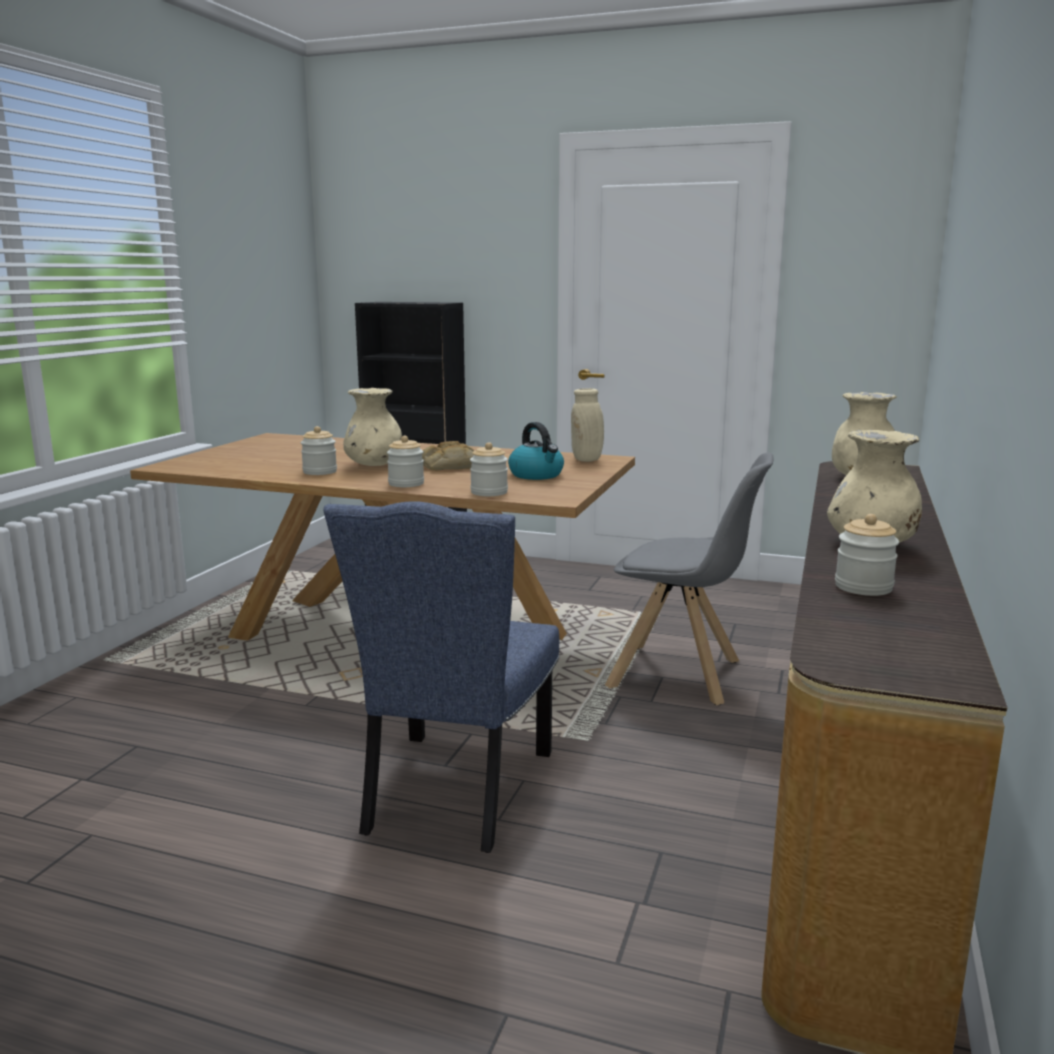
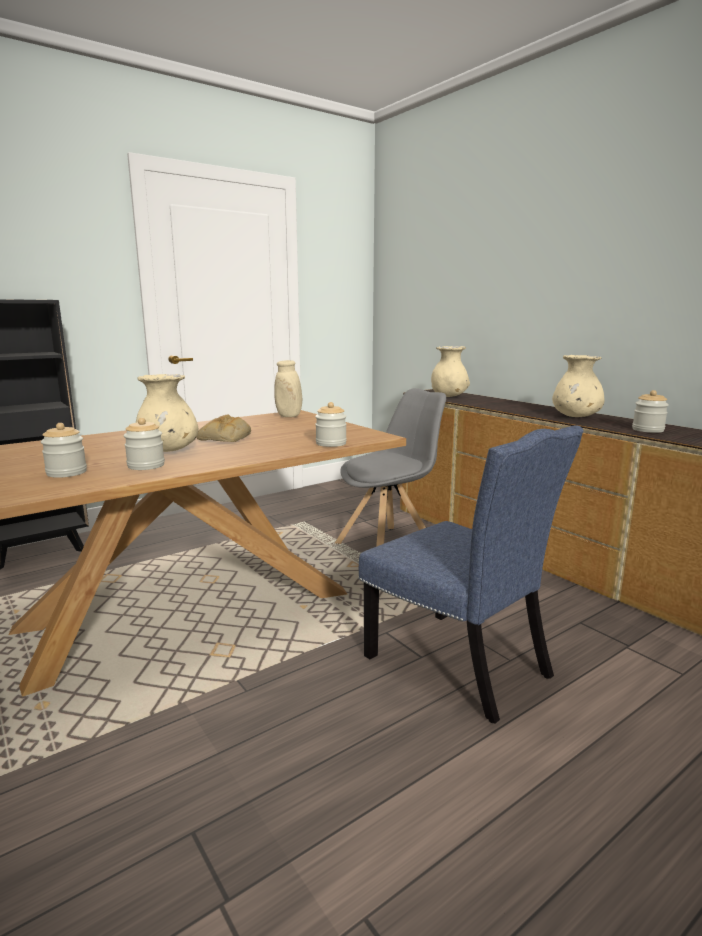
camera: 55 degrees left, 0 degrees up
jar [387,436,424,487] -> jar moved to [41,423,87,478]
kettle [508,422,564,480] -> none

